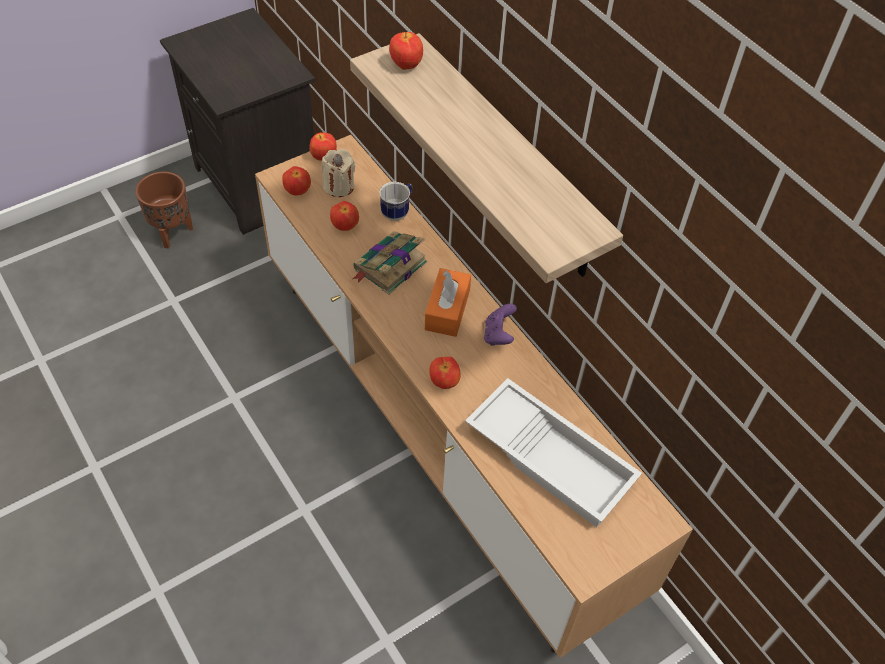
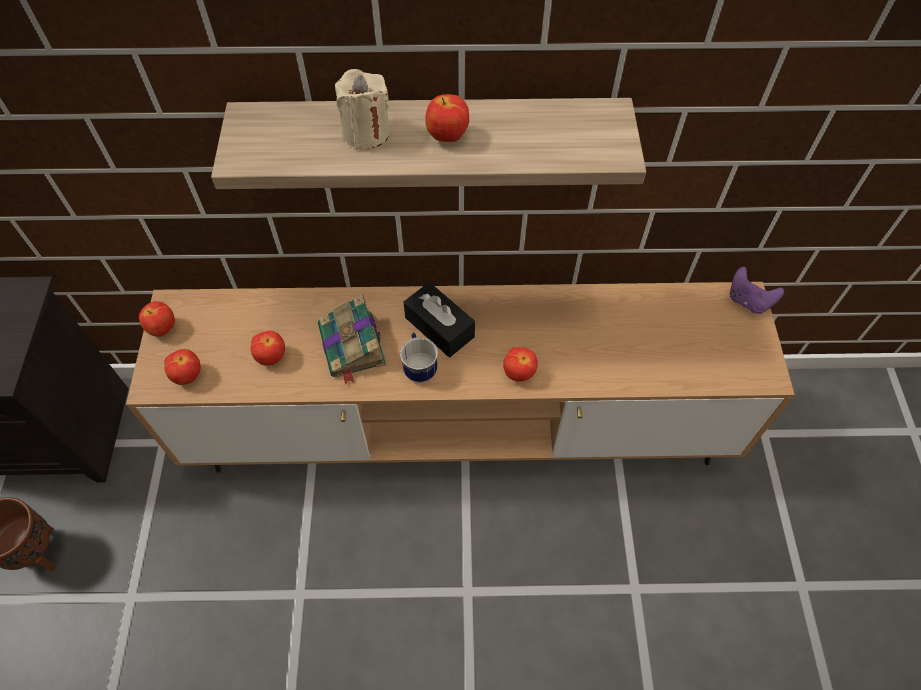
camera: 55 degrees left, 5 degrees up
beige candle [322,149,356,197] -> beige candle moved to [335,69,390,150]
mug [379,182,412,221] -> mug moved to [400,332,438,383]
apple [389,32,423,70] -> apple moved to [426,94,469,142]
orange tissue box [425,268,471,337] -> black tissue box [403,282,475,357]
white tray [465,378,642,527] -> none
purple game controller [484,304,517,346] -> purple game controller moved to [730,267,784,314]

